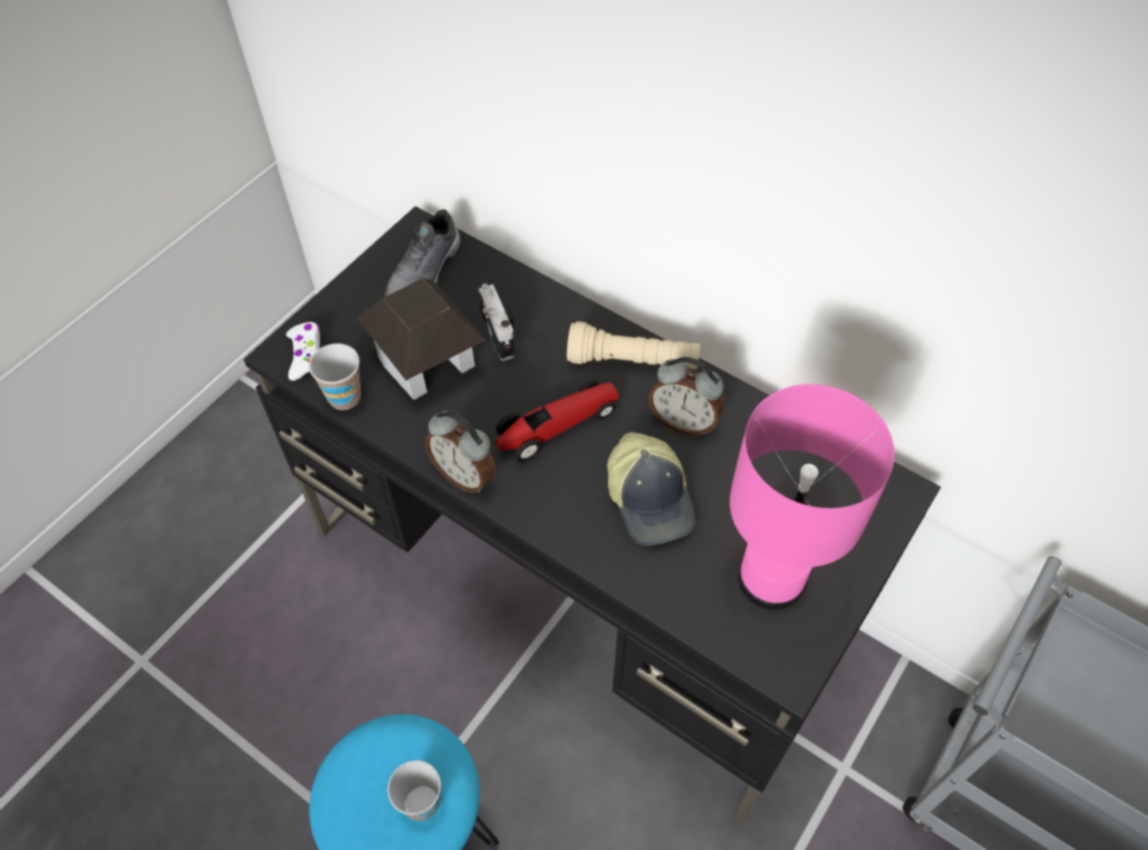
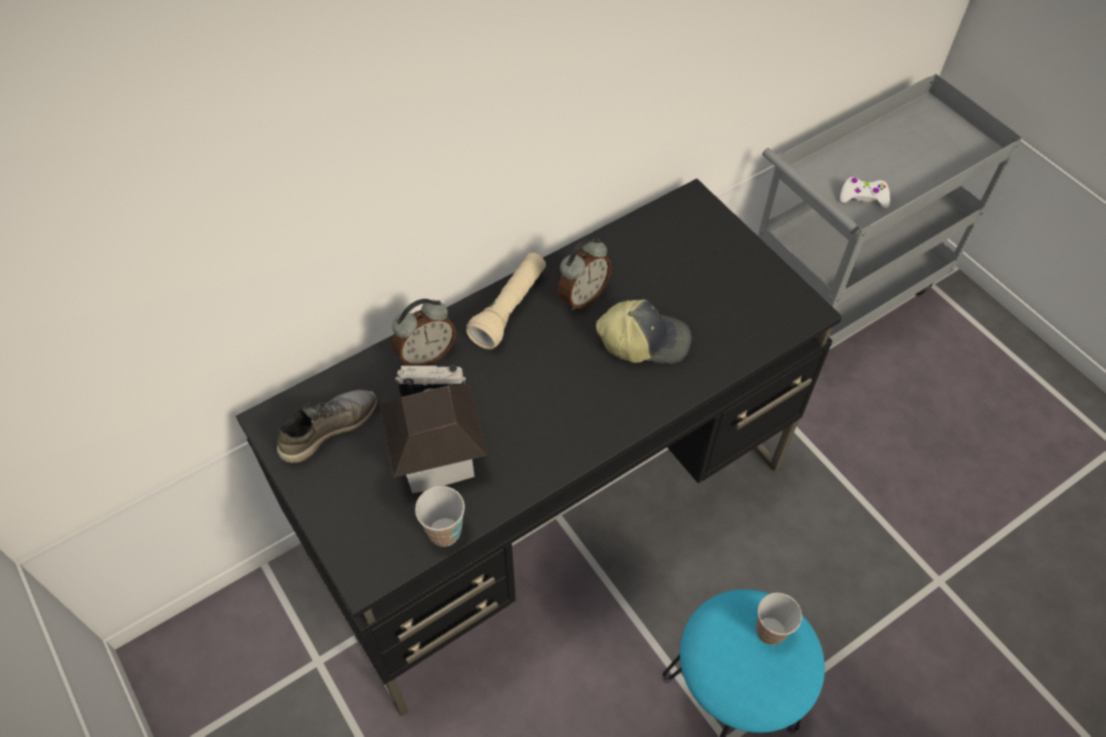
camera: 70 degrees left, 0 degrees up
white game controller [286,322,320,381] -> white game controller moved to [840,177,890,208]
grey shoe [385,209,460,296] -> grey shoe turned 90 degrees counterclockwise [277,390,377,463]
alarm clock [425,411,496,493] -> alarm clock moved to [392,299,456,366]
toy car [495,380,619,463] -> none
pink table lamp [730,384,895,610] -> none

